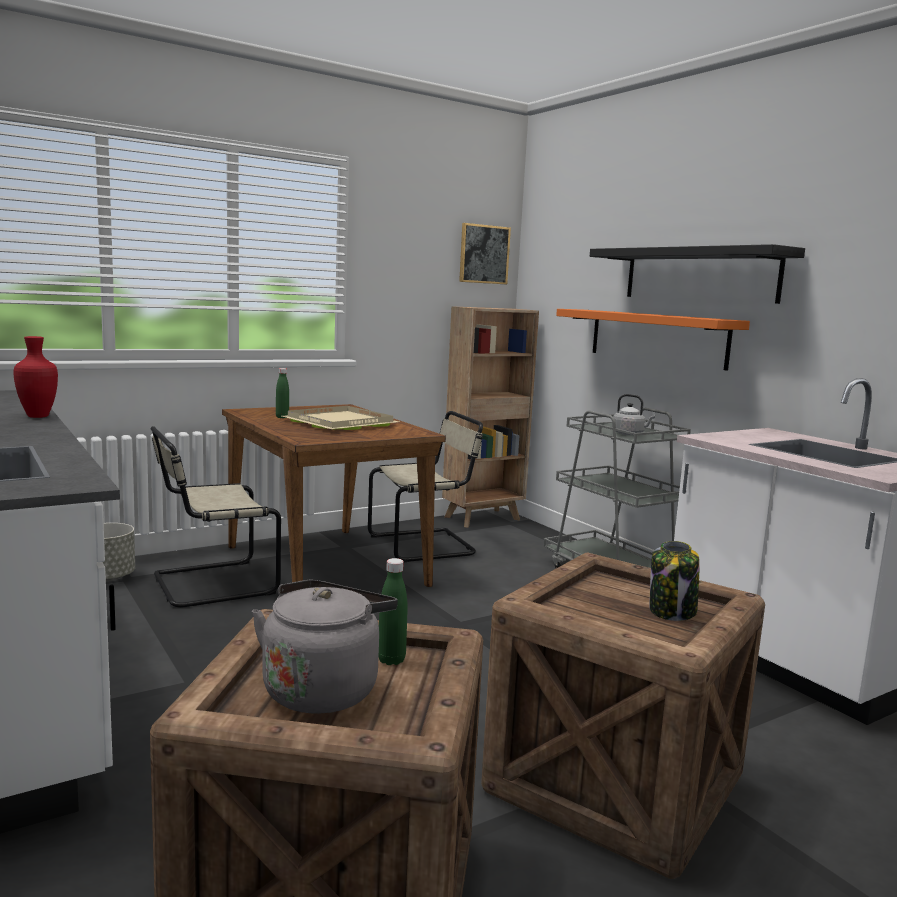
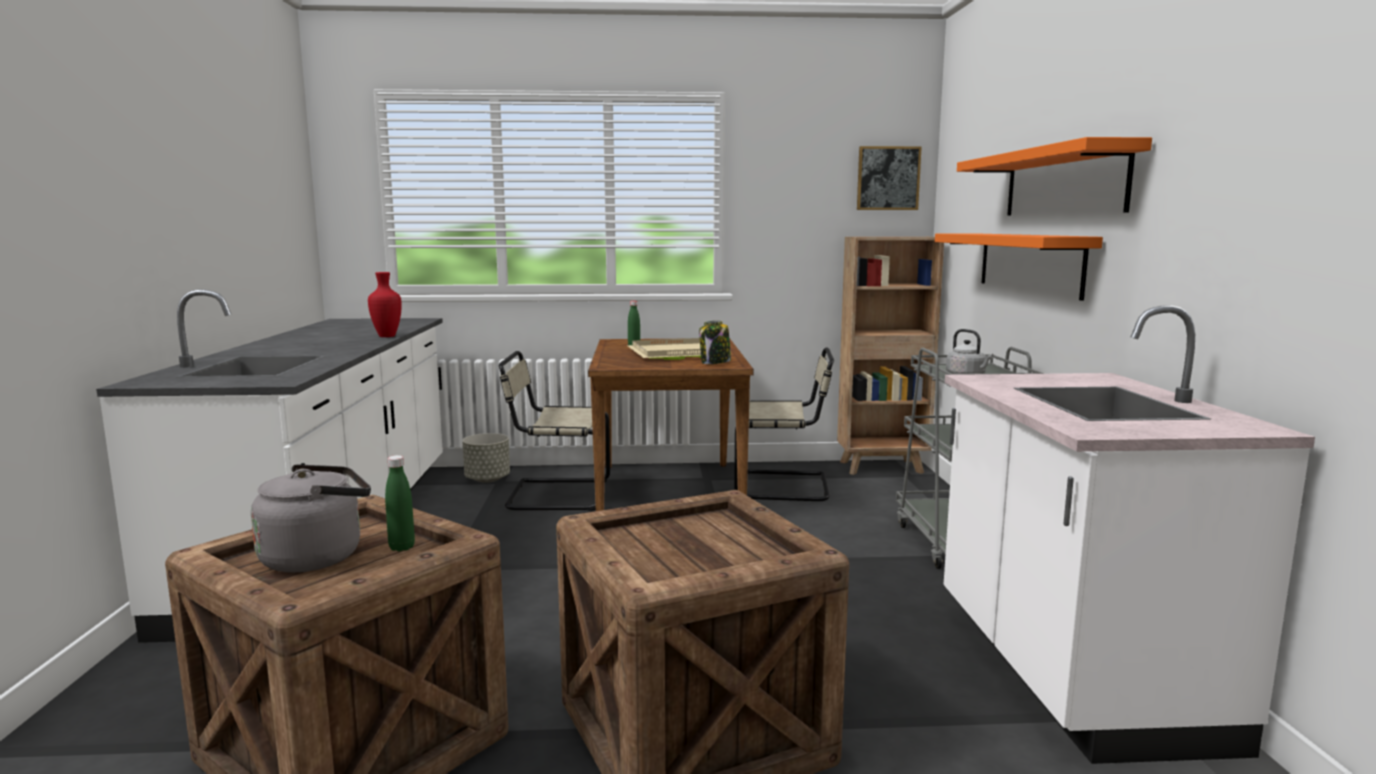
camera: 30 degrees right, 0 degrees up
black shelf [590,244,805,304] -> orange shelf [957,137,1152,215]
jar [649,541,700,621] -> jar moved to [699,320,731,364]

